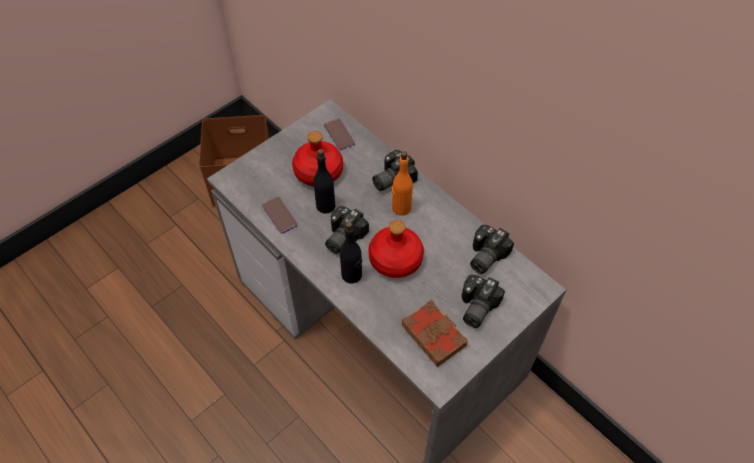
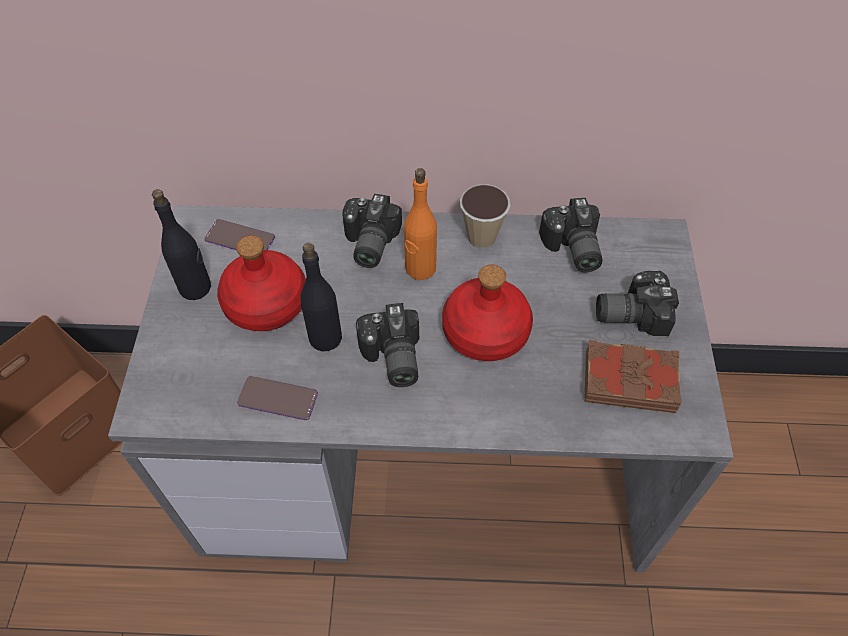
camera: 45 degrees left, 0 degrees up
black bottle [340,222,362,284] -> black bottle moved to [152,189,211,300]
camera [462,275,505,328] -> camera turned 105 degrees clockwise [596,271,679,336]
none -> cup [460,184,510,249]

